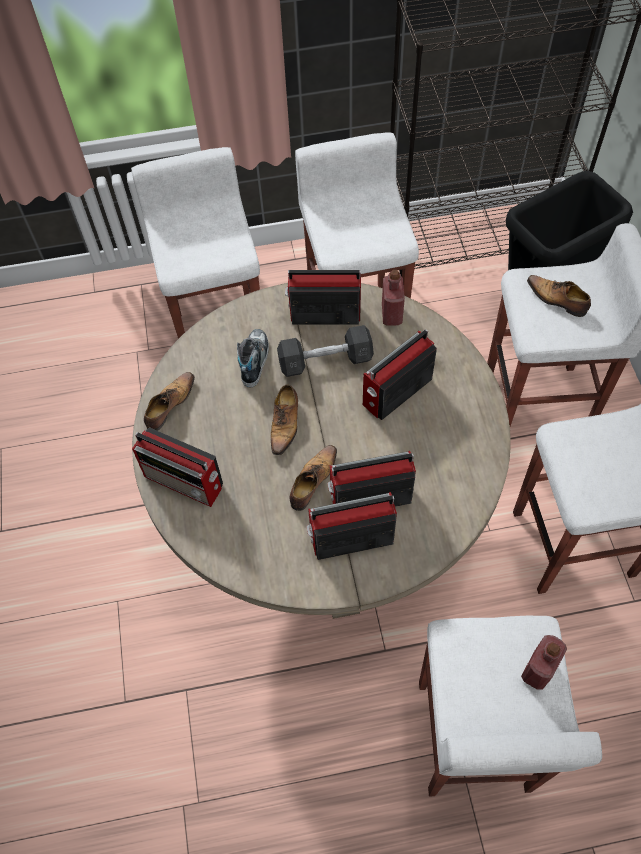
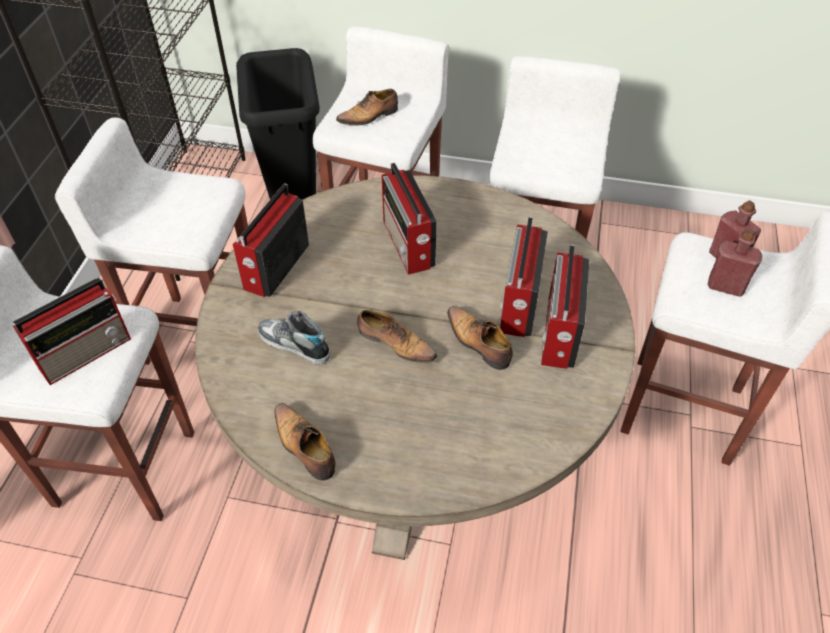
camera: 70 degrees left, 10 degrees down
radio [132,427,223,507] -> radio moved to [12,277,131,385]
grey dumbbell [277,325,374,377] -> none
red bottle [382,270,405,326] -> red bottle moved to [708,229,762,297]

